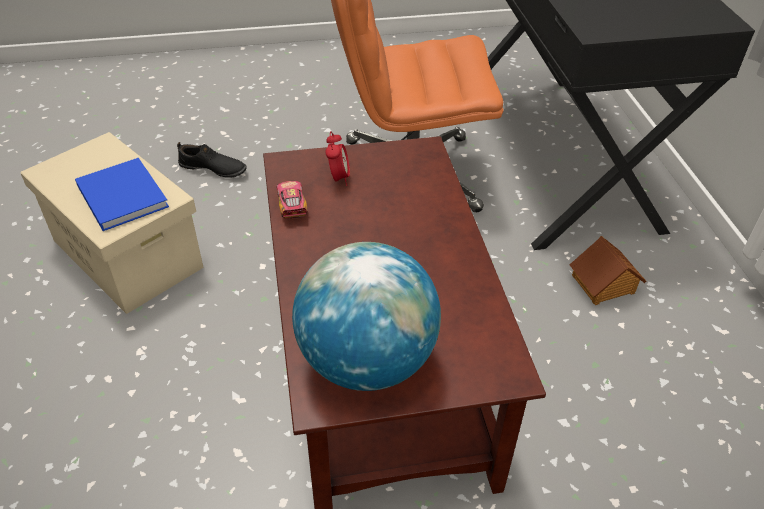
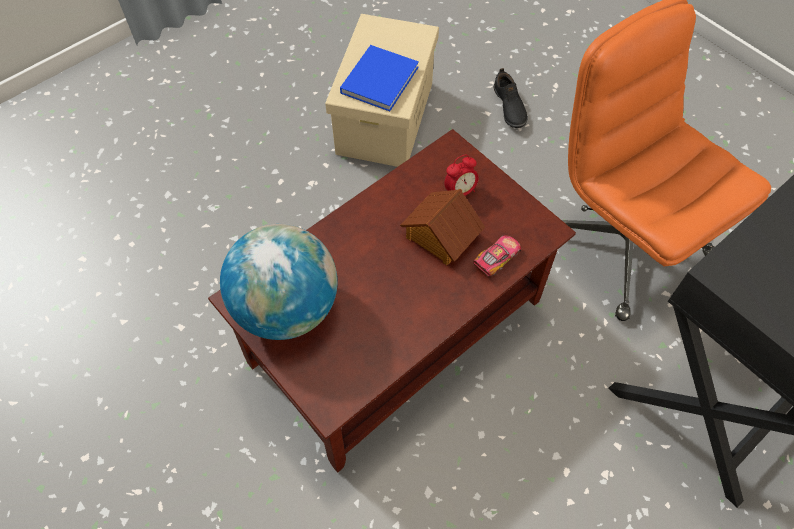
camera: 60 degrees right, 15 degrees up
toy car [276,181,307,218] -> toy car moved to [473,235,521,276]
toy house [570,236,646,305] -> toy house moved to [400,189,485,265]

